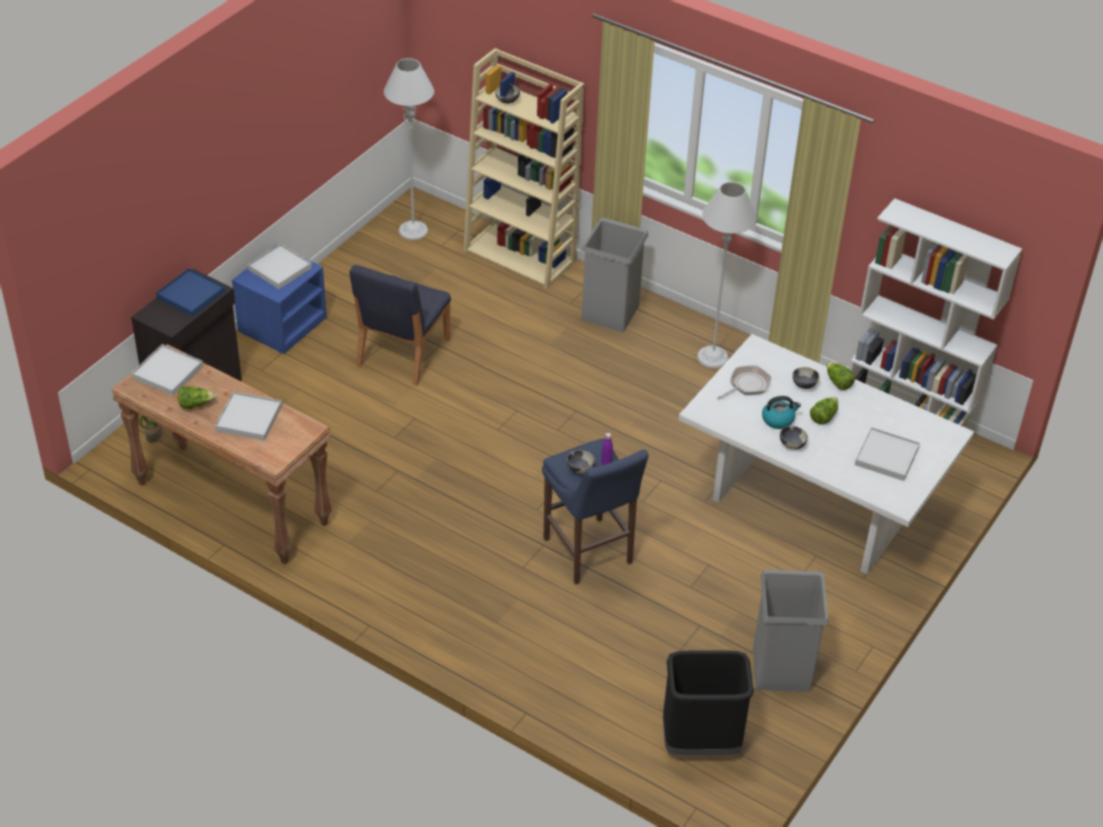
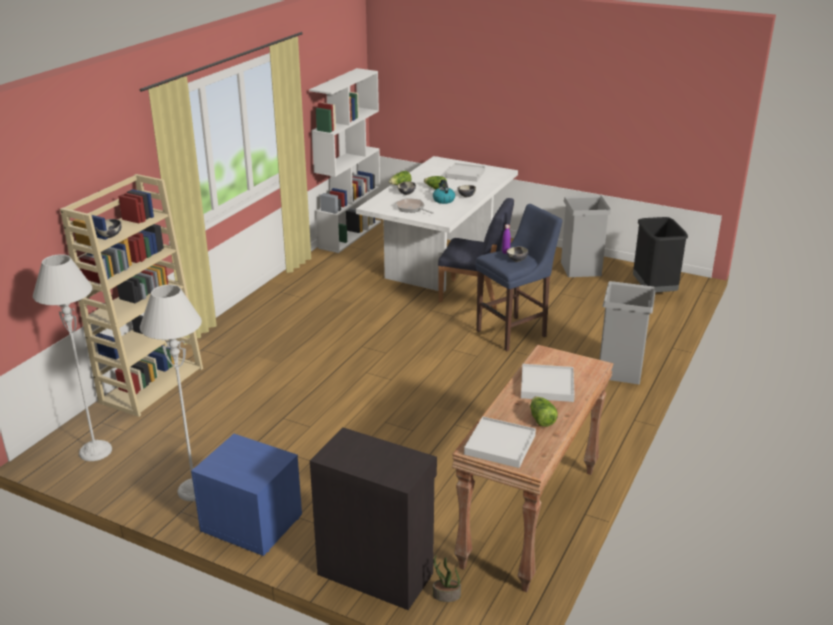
camera: 95 degrees left, 15 degrees down
blue tray [156,268,225,317] -> none
white tray [247,244,312,289] -> none
blue chair [349,265,451,386] -> blue chair moved to [438,198,514,310]
grey trash can [581,218,648,332] -> grey trash can moved to [599,281,655,384]
grey floor lamp [697,182,757,368] -> grey floor lamp moved to [140,285,202,501]

